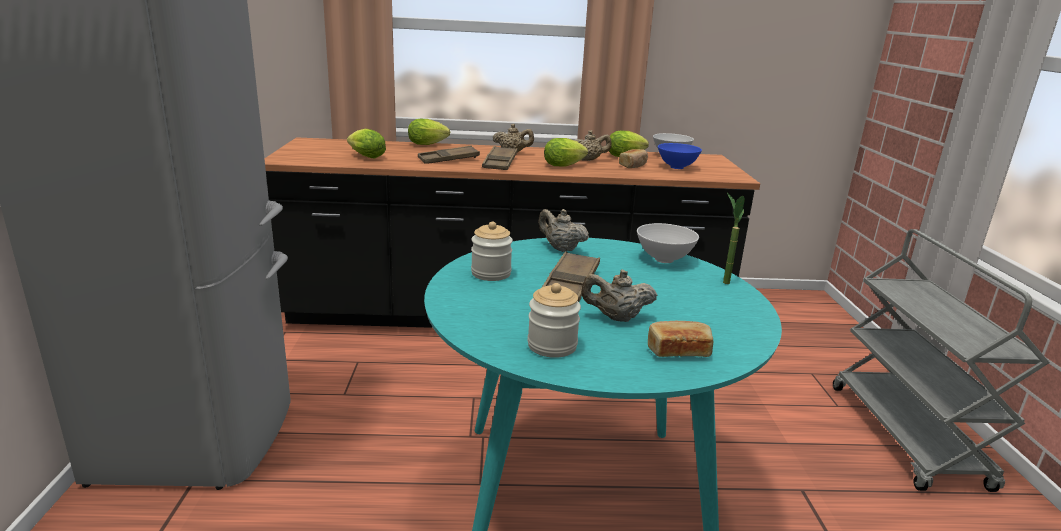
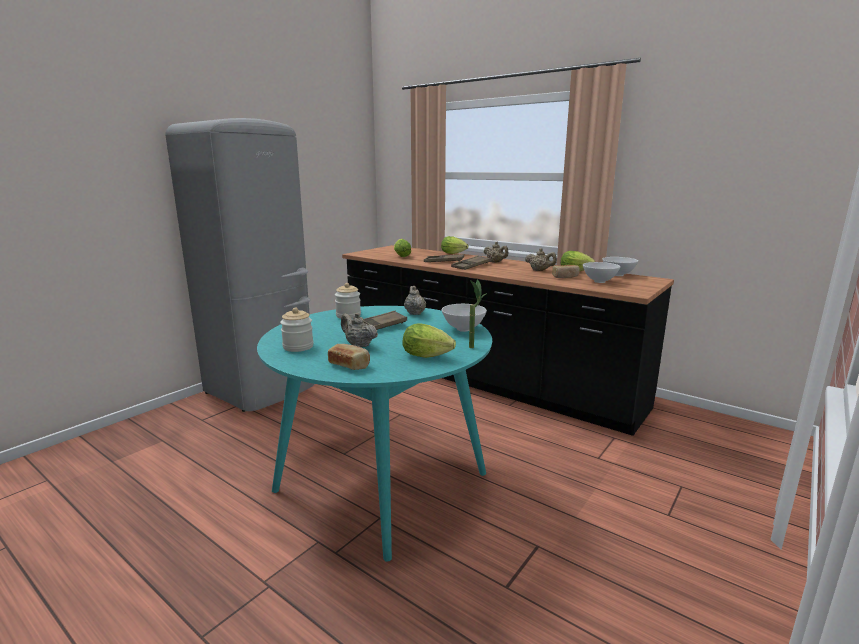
camera: 40 degrees right, 5 degrees down
lettuce [544,138,588,166] -> lettuce moved to [403,323,456,358]
blue bowl [658,143,702,169] -> white bowl [583,262,620,283]
grey cart [833,229,1050,492] -> none

